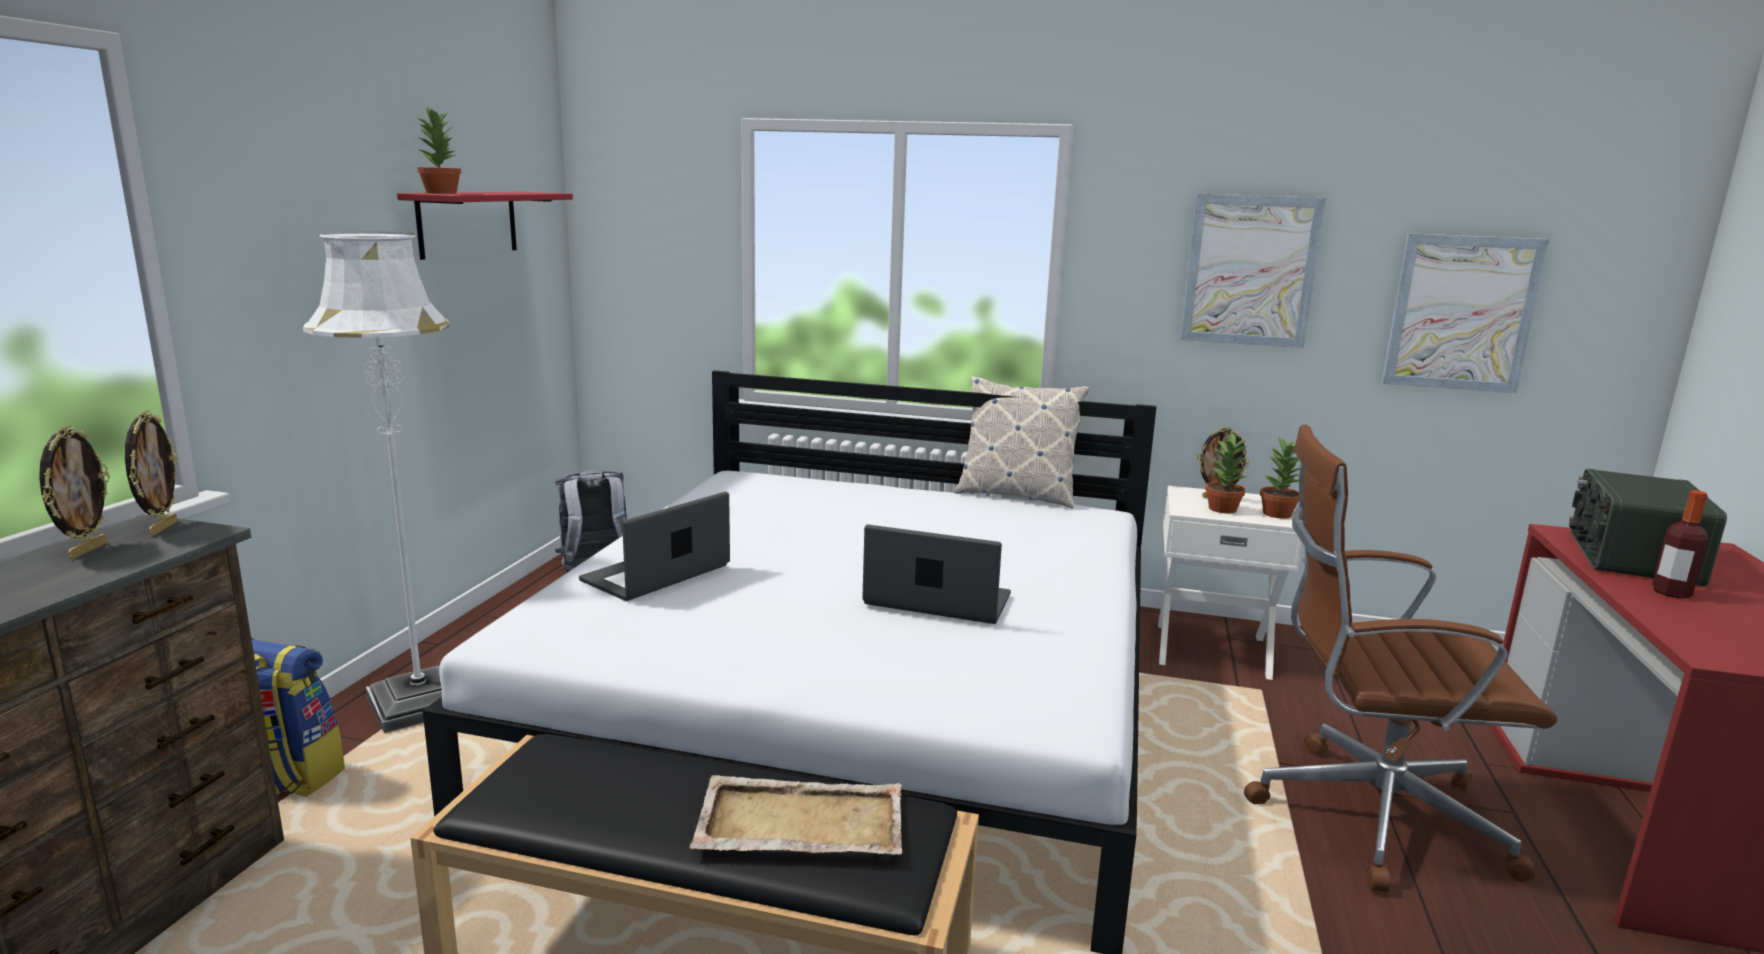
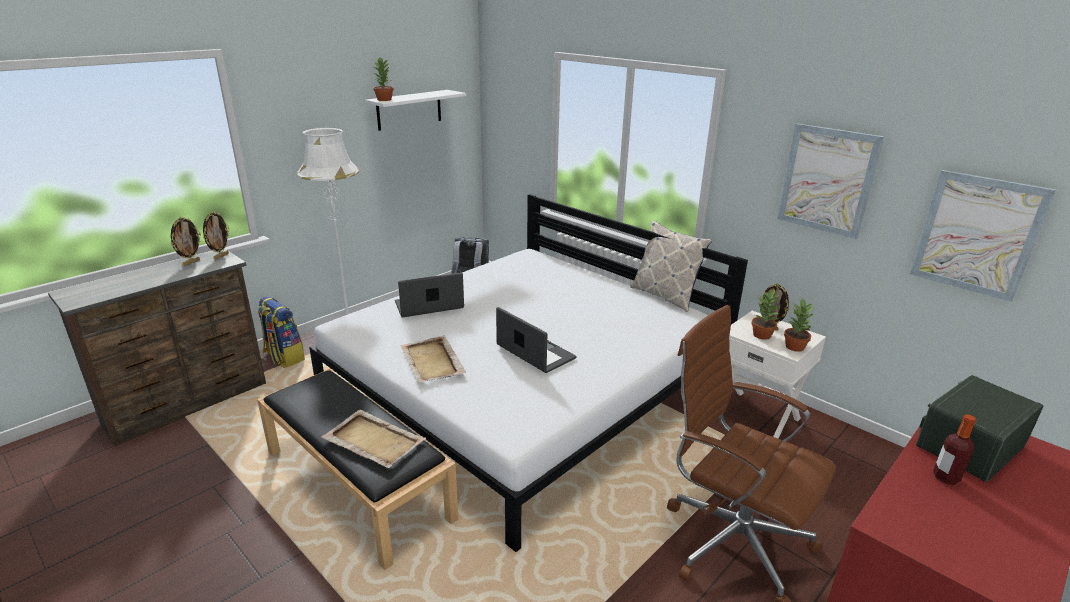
camera: 30 degrees right, 10 degrees up
red shelf [397,192,573,260] -> white shelf [365,90,466,131]
none -> beige tray [400,336,466,383]

